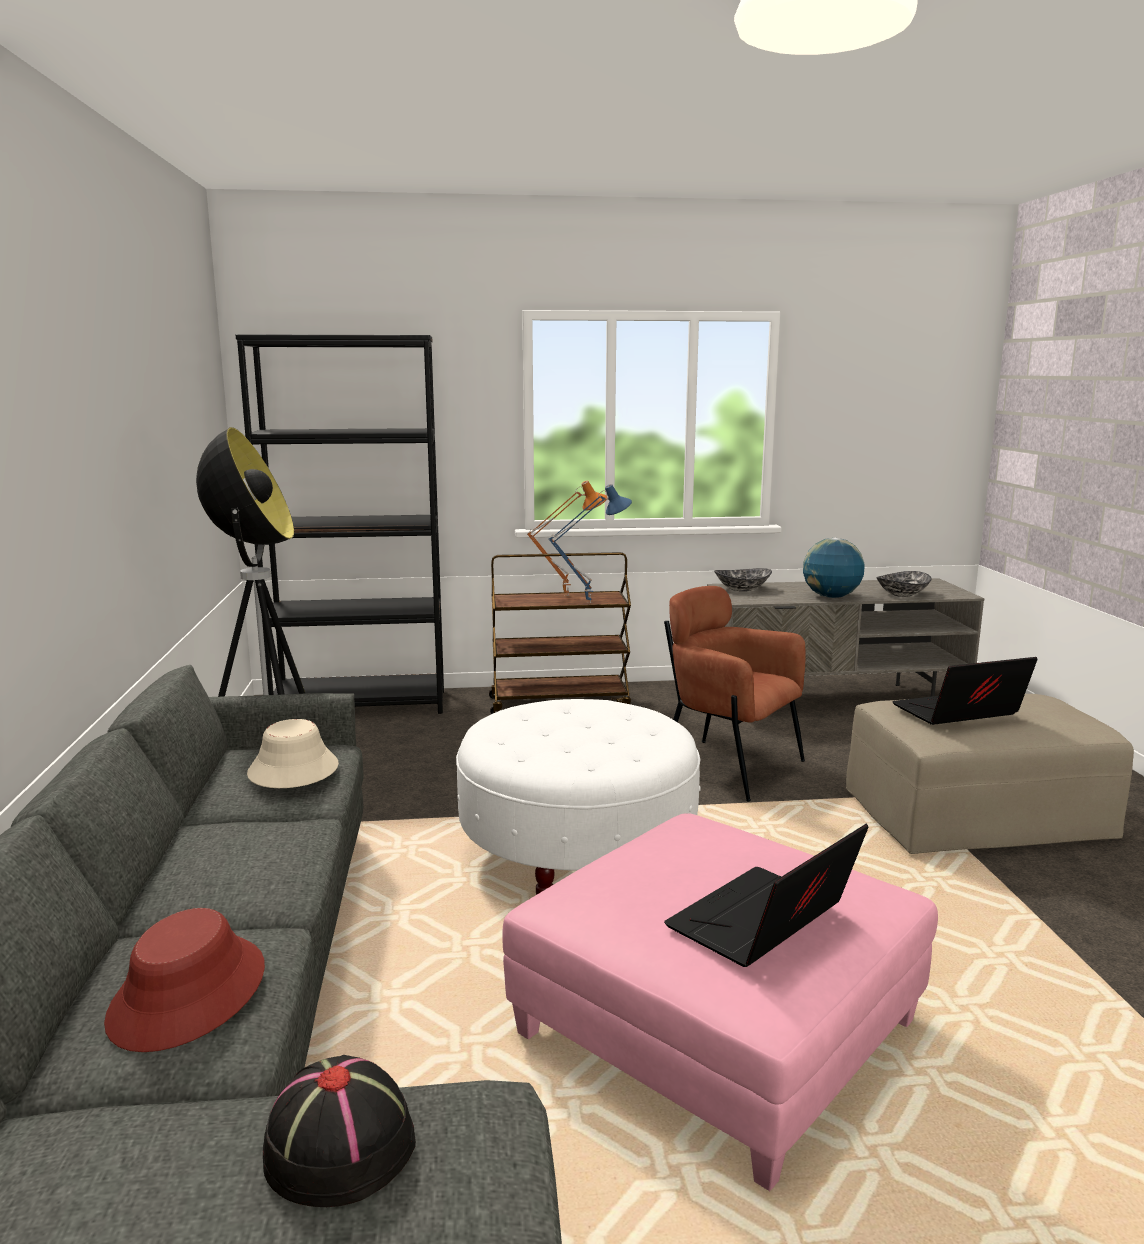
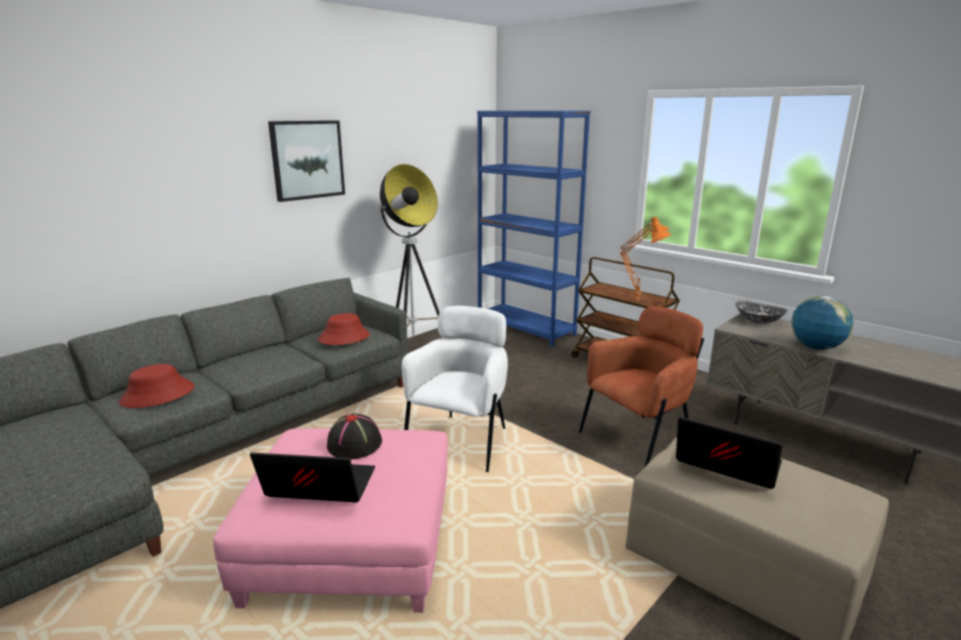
camera: 50 degrees right, 5 degrees up
black bookcase [235,334,444,714] -> blue bookcase [477,111,591,346]
beige hat [247,719,339,788] -> red hat [318,313,370,345]
black hat [263,1055,416,1207] -> black hat moved to [327,413,382,459]
white ottoman [456,699,701,895] -> white armchair [402,306,508,472]
blue table lamp [548,484,632,603] -> orange table lamp [620,221,671,302]
brown armchair [664,586,806,802] -> brown armchair turned 60 degrees clockwise [579,306,704,468]
bowl [876,571,932,597] -> none
none -> picture [268,120,345,202]

